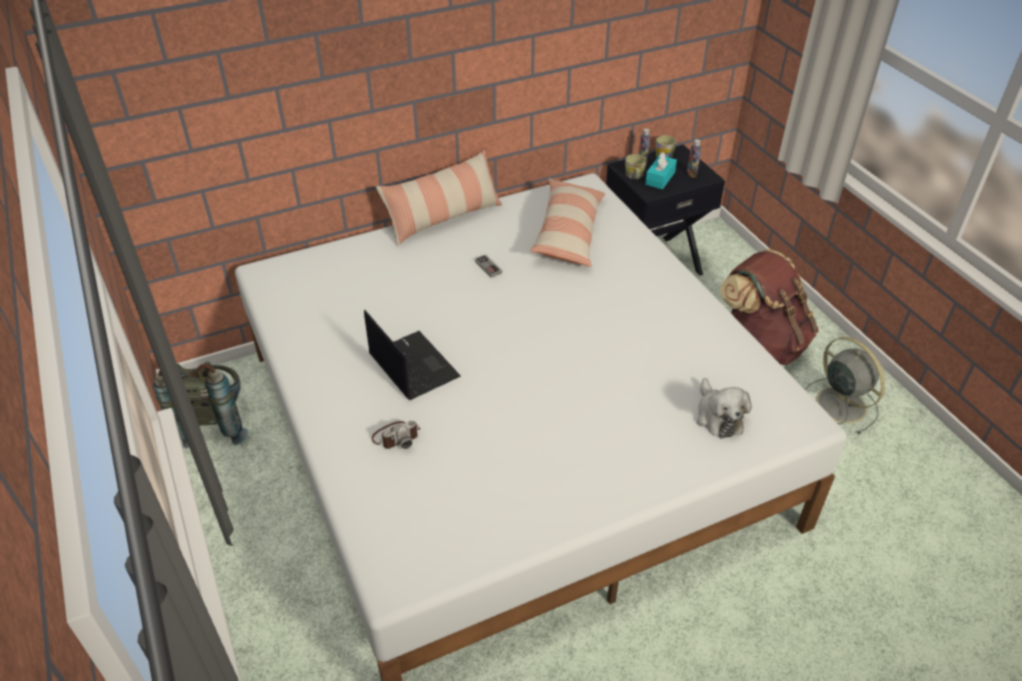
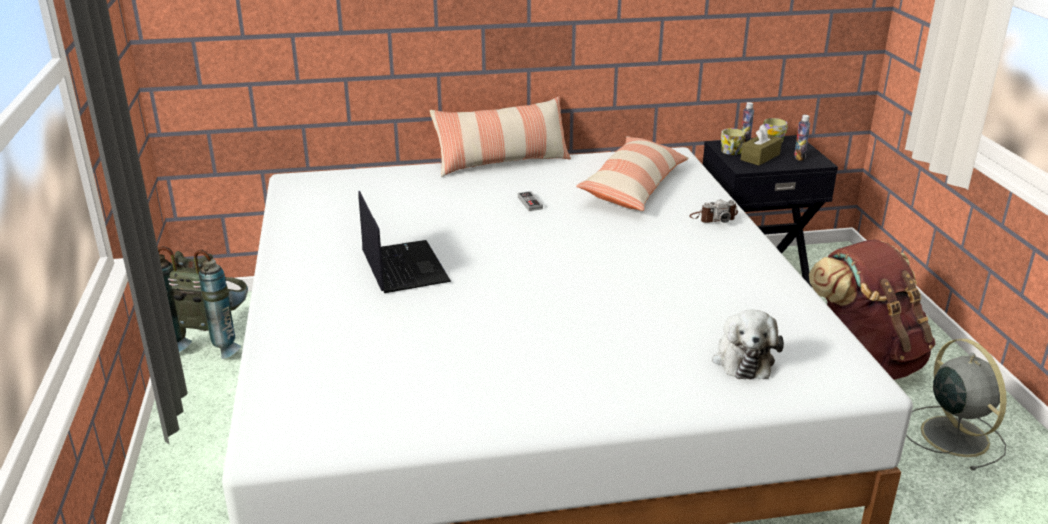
camera: 15 degrees right, 15 degrees down
camera [371,421,421,449] -> camera moved to [689,200,738,223]
turquoise tissue box [645,151,677,189] -> brown tissue box [741,124,782,165]

